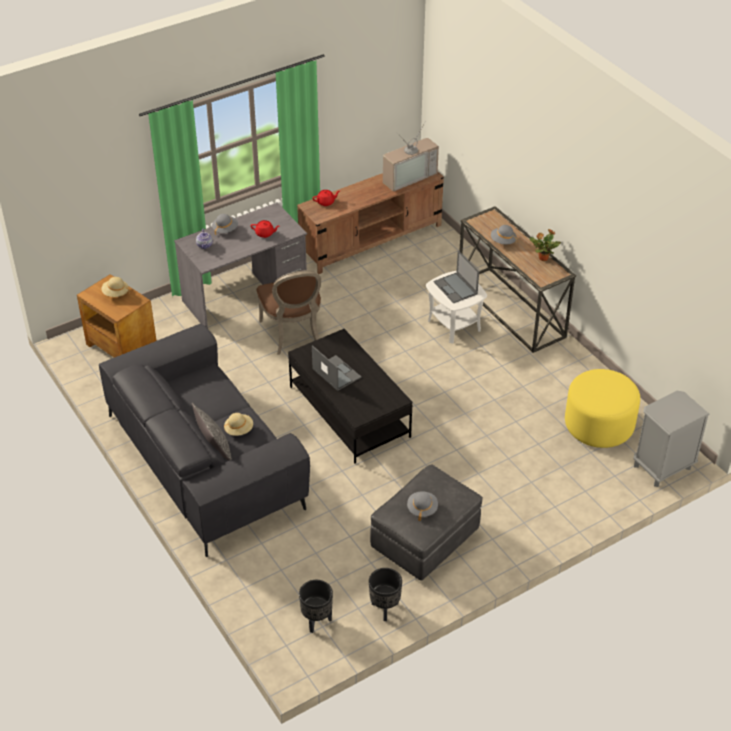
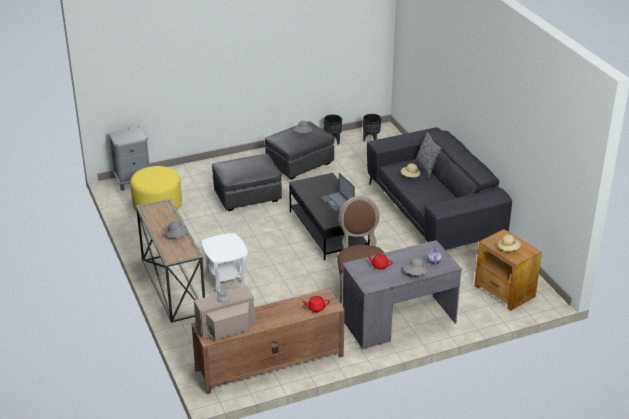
camera: 170 degrees left, 10 degrees down
laptop [433,250,479,303] -> none
potted plant [530,229,561,261] -> none
none -> grey ottoman [212,154,282,211]

